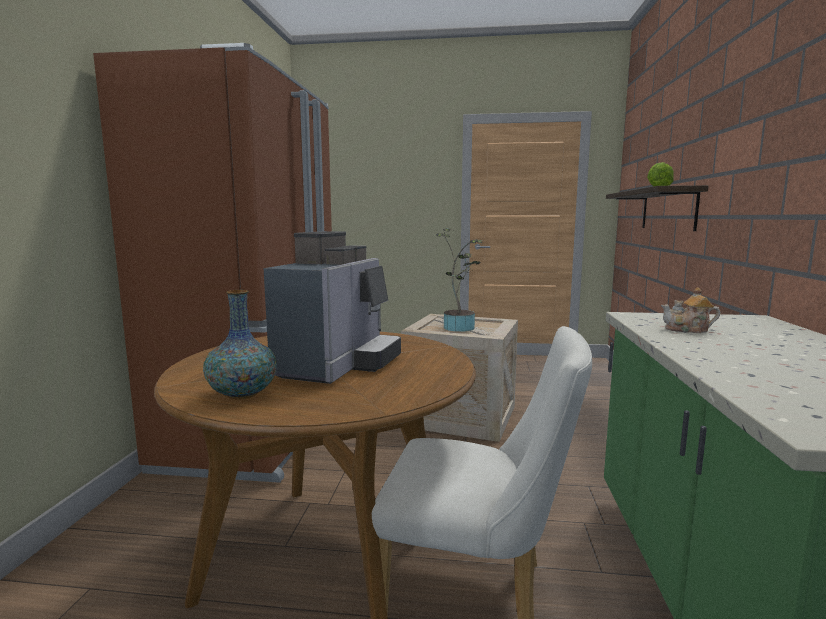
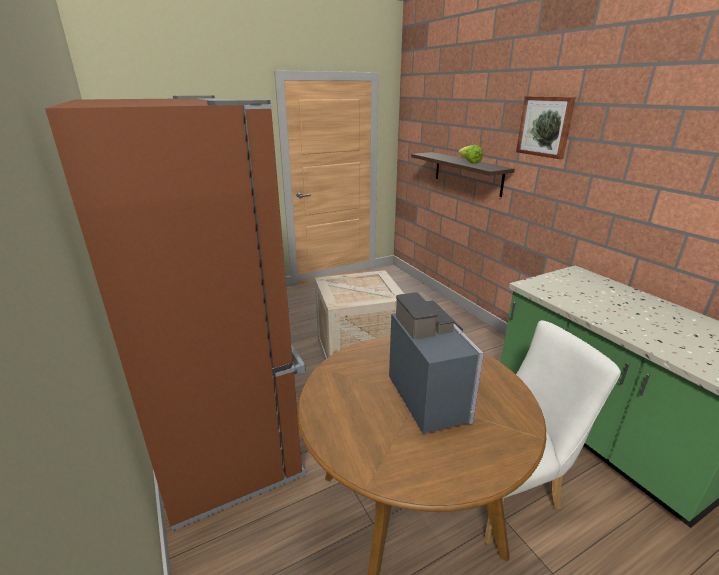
camera: 35 degrees left, 15 degrees up
vase [203,290,277,399] -> none
potted plant [436,228,482,332] -> none
teapot [661,287,720,333] -> none
none -> picture [516,96,576,159]

